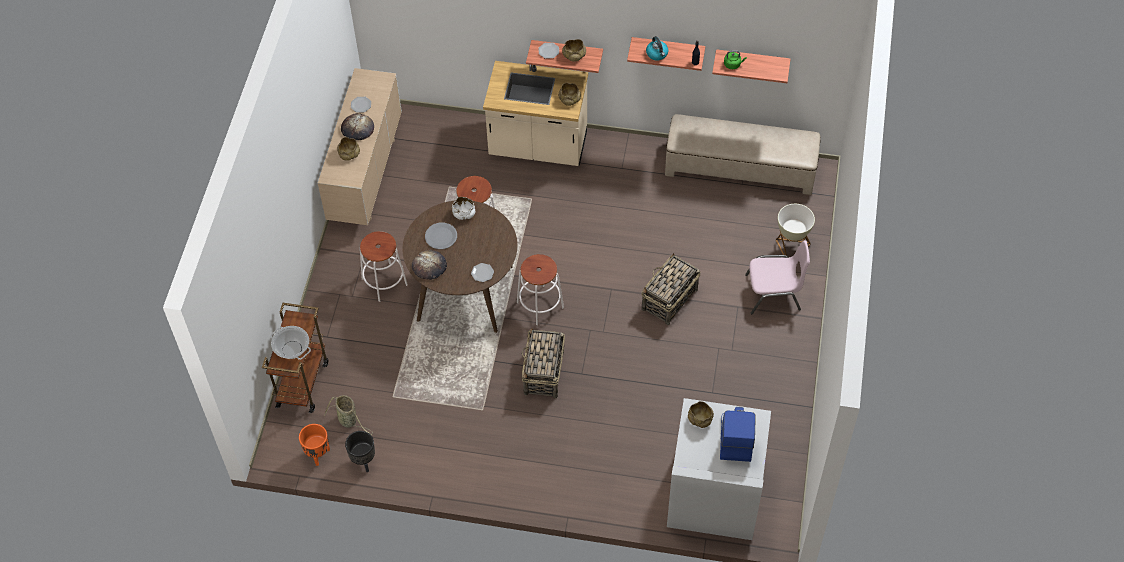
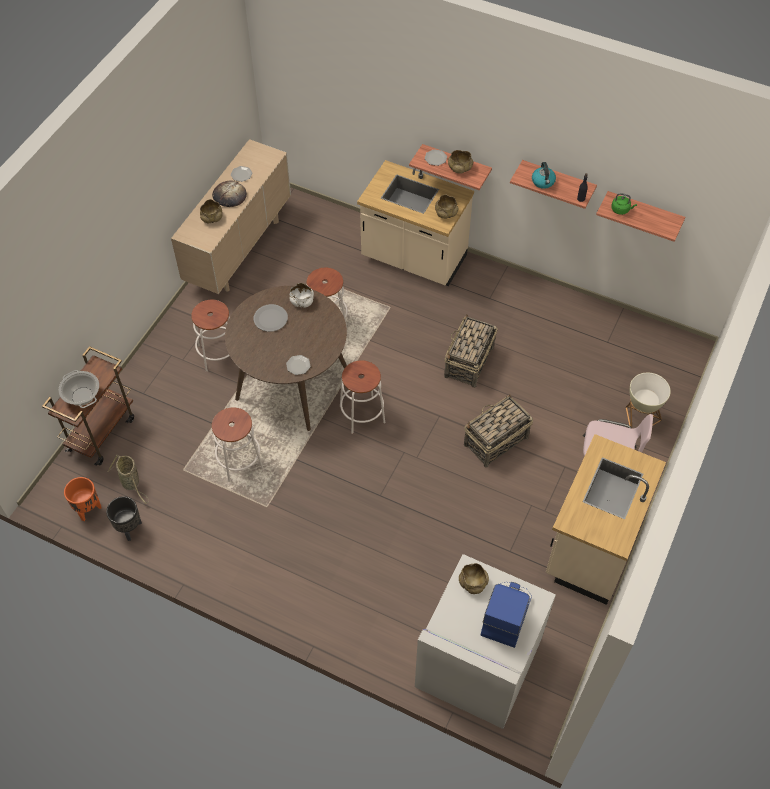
camera: 15 degrees right, 0 degrees up
bread [412,250,447,280] -> none
basket [522,328,565,398] -> basket moved to [444,315,497,388]
beige bench [665,114,821,195] -> none
none -> white stool [212,407,263,482]
none -> beige counter [546,434,666,605]

